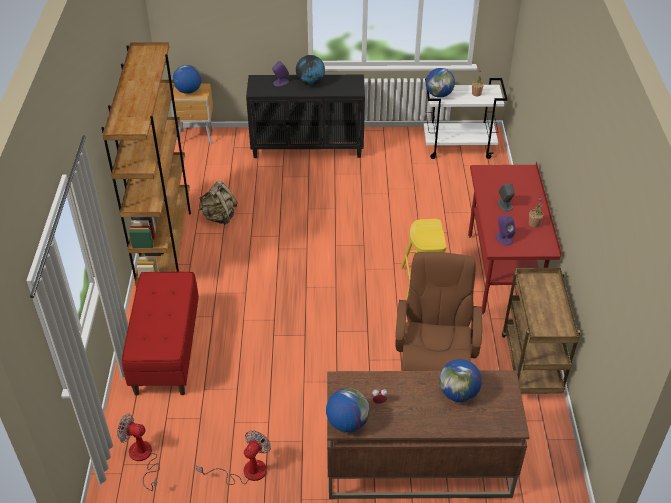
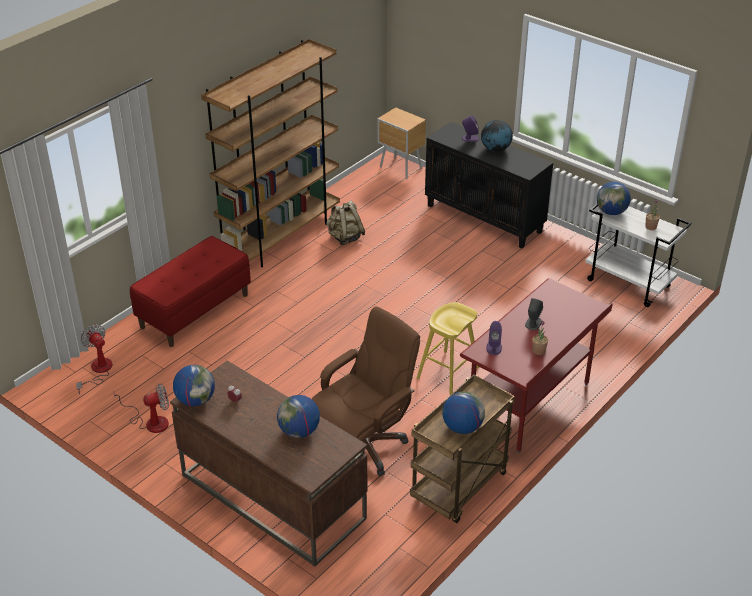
camera: 40 degrees right, 5 degrees down
globe [173,65,202,94] -> globe moved to [443,391,485,434]

